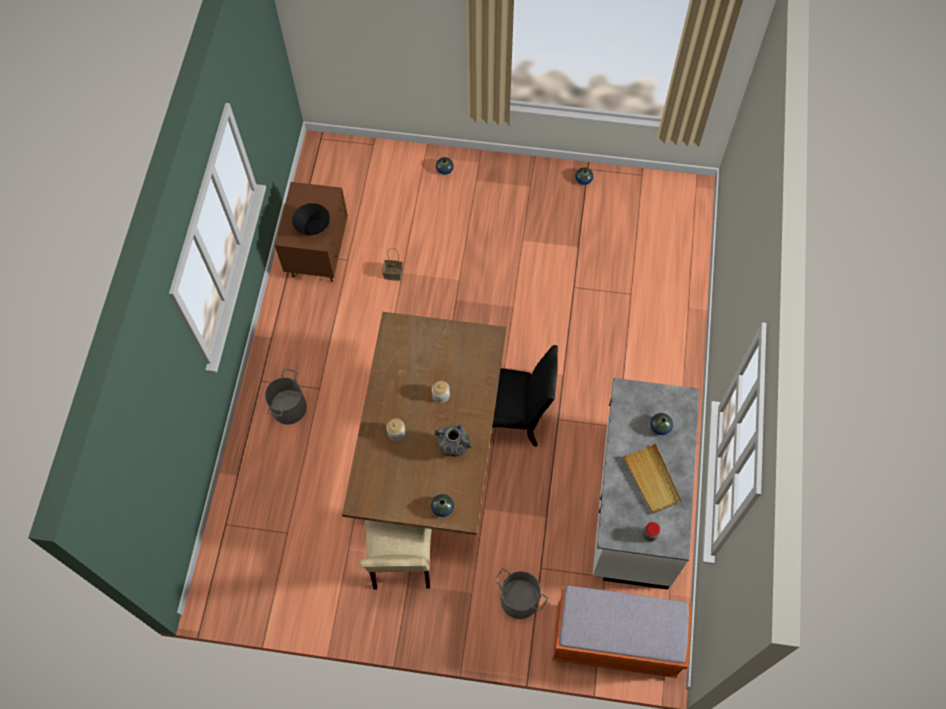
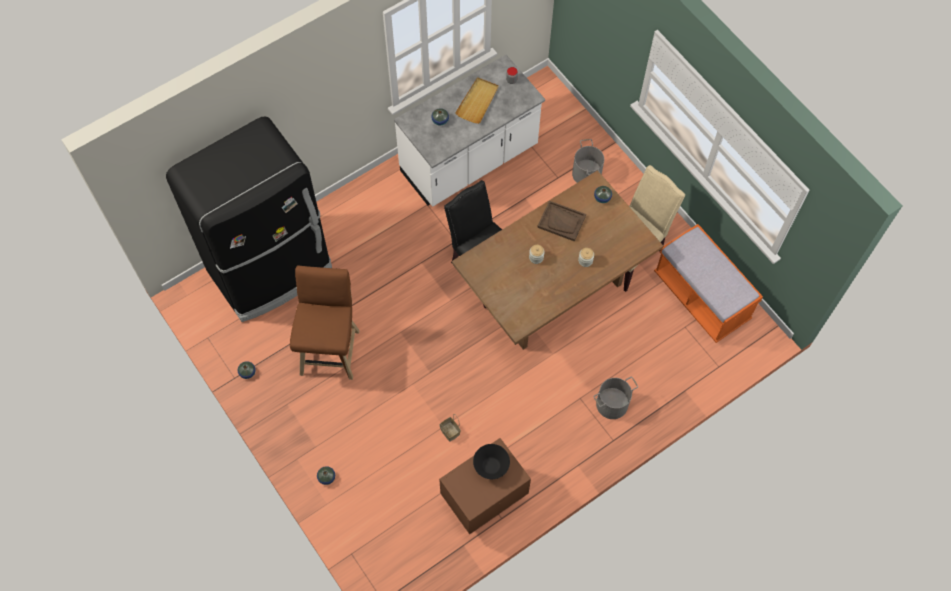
camera: 135 degrees left, 0 degrees up
vase [434,424,472,457] -> brown tray [537,201,586,242]
orange bench [552,586,692,678] -> orange bench moved to [654,224,763,343]
none -> black fridge [166,116,332,322]
none -> brown stool [290,266,360,380]

